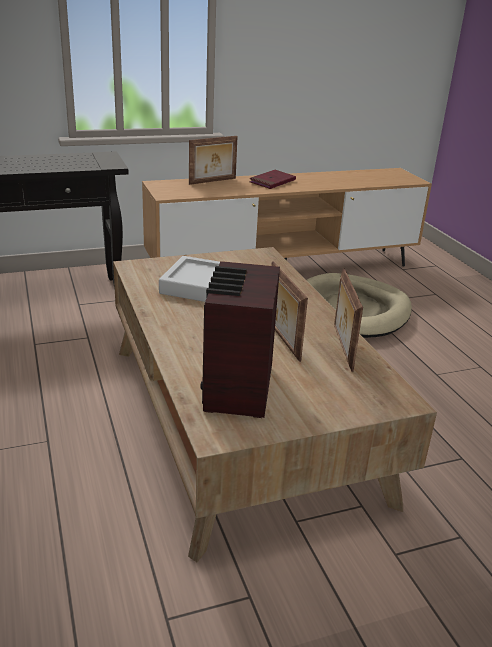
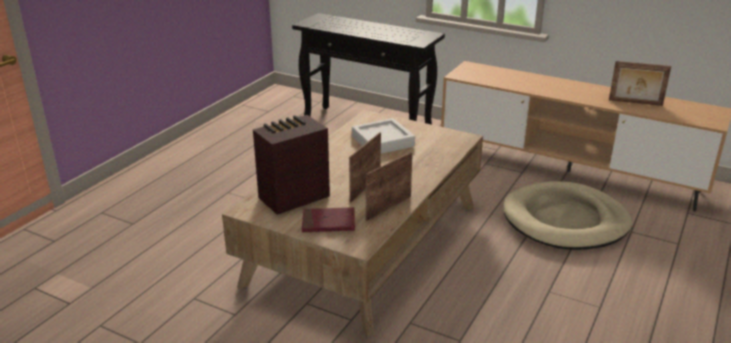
camera: 50 degrees right, 0 degrees up
picture frame [189,136,238,185] -> picture frame moved to [609,61,671,106]
red book [249,170,296,189] -> red book moved to [302,207,355,232]

